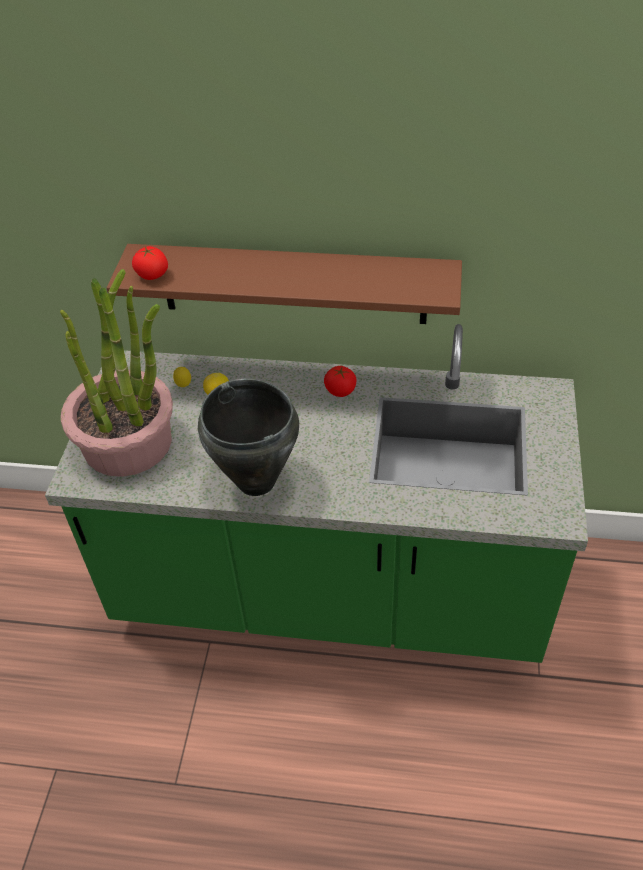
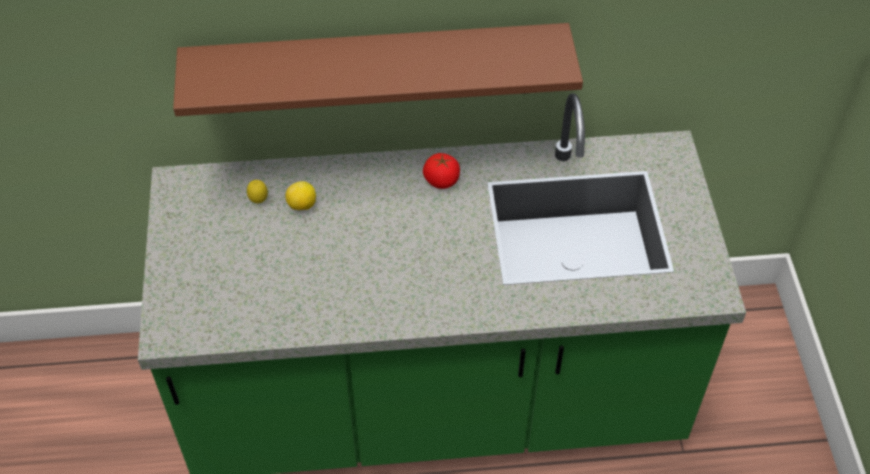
camera: 15 degrees left, 5 degrees up
potted plant [60,269,173,477] -> none
tomato [132,246,168,280] -> none
black cooking pot [198,378,299,496] -> none

